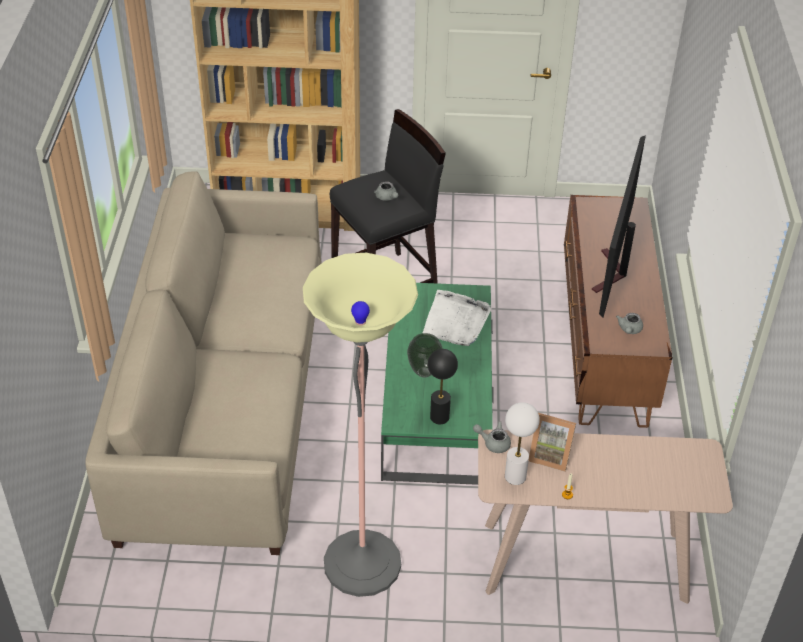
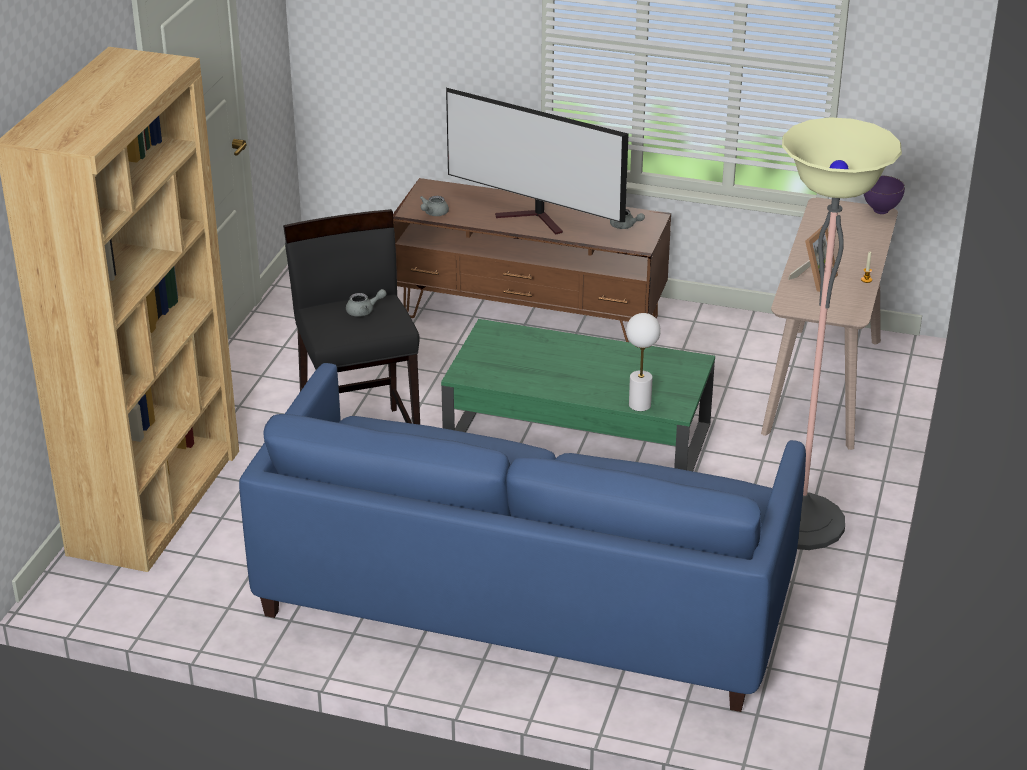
camera: 75 degrees left, 10 degrees down
beige sofa [85,171,321,555] -> blue sofa [239,363,806,712]
vase [407,333,443,378] -> none
white tray [423,290,492,346] -> none
black table lamp [428,349,458,424] -> none
grey teapot [473,421,511,453] -> grey teapot moved to [420,196,449,216]
white table lamp [505,402,540,485] -> white table lamp moved to [626,313,661,411]
none -> purple bowl [864,175,905,214]

